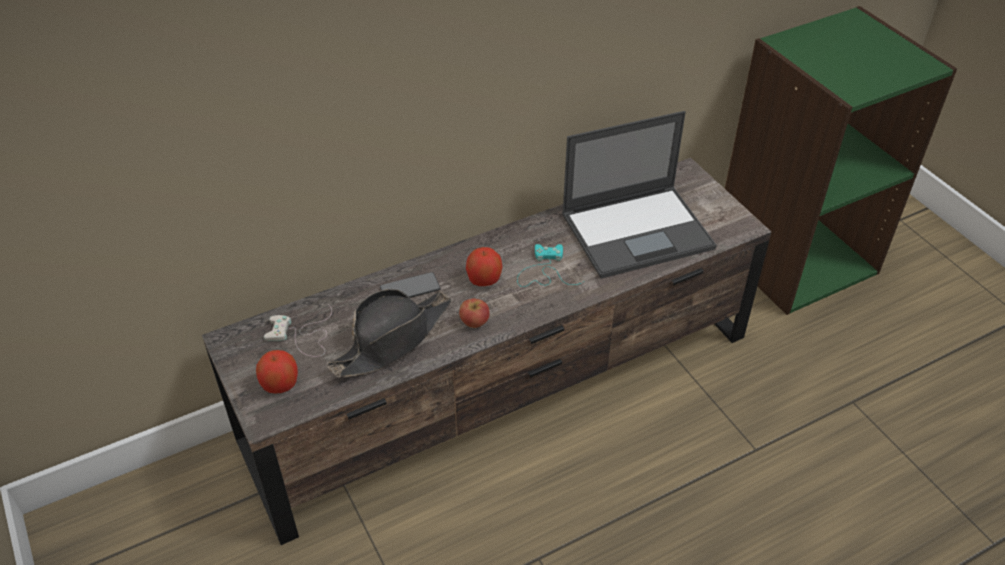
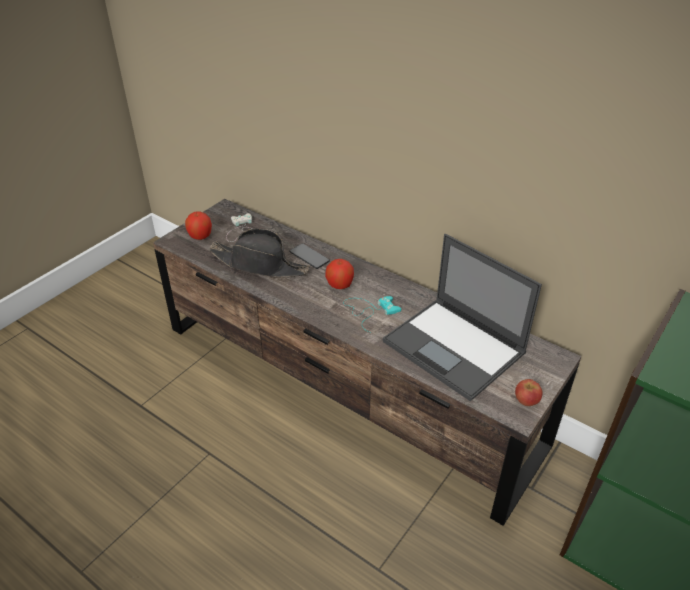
camera: 65 degrees right, 5 degrees down
apple [459,298,489,328] -> apple moved to [515,379,543,406]

